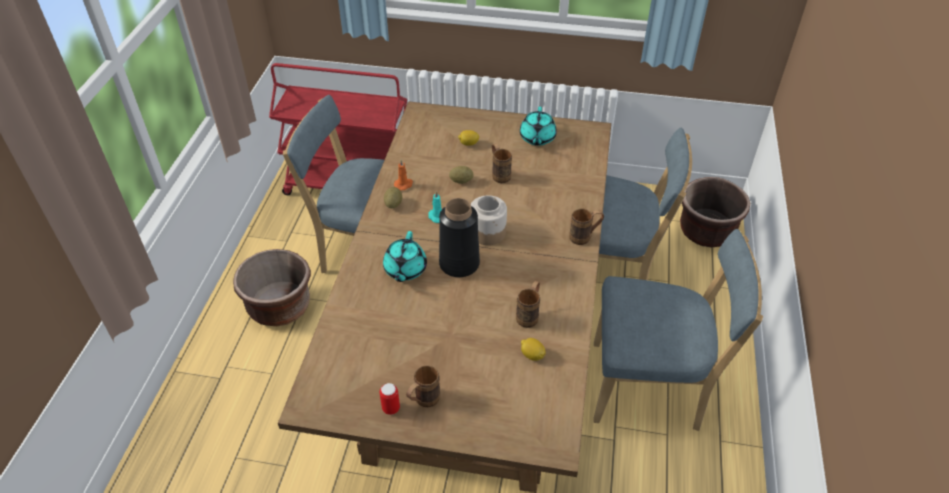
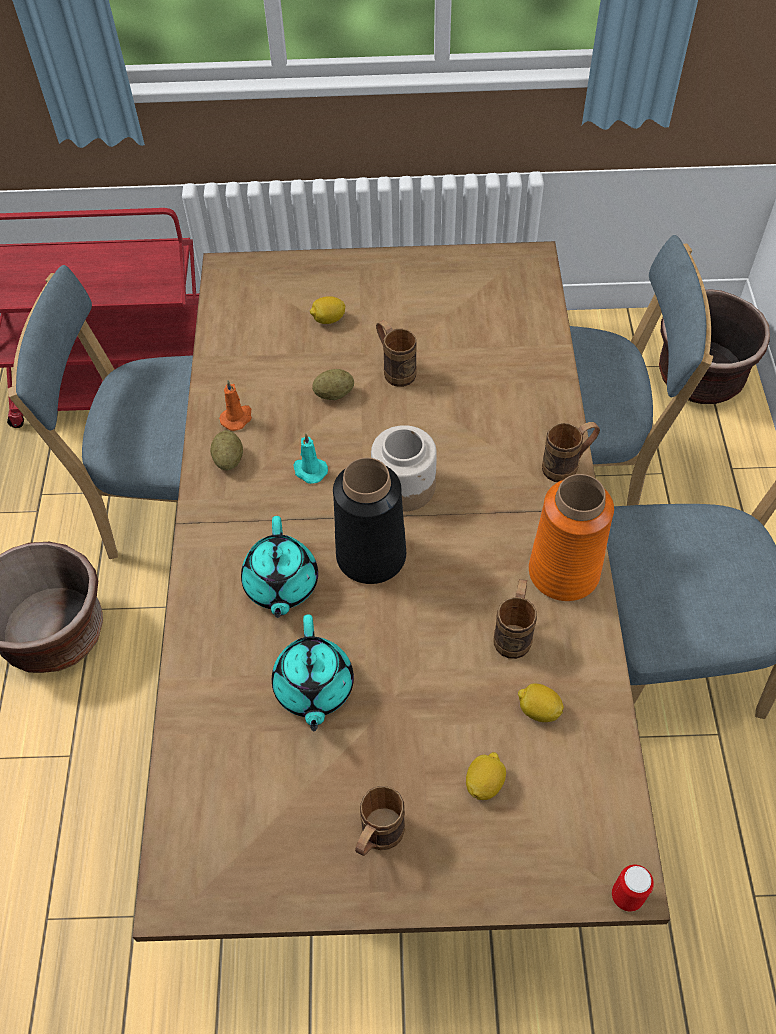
camera: 10 degrees left, 10 degrees up
can [380,383,400,415] -> can moved to [612,865,654,912]
turquoise teapot [520,107,557,146] -> turquoise teapot moved to [272,614,354,731]
none -> lemon [466,752,506,800]
none -> orange vase [529,474,614,601]

